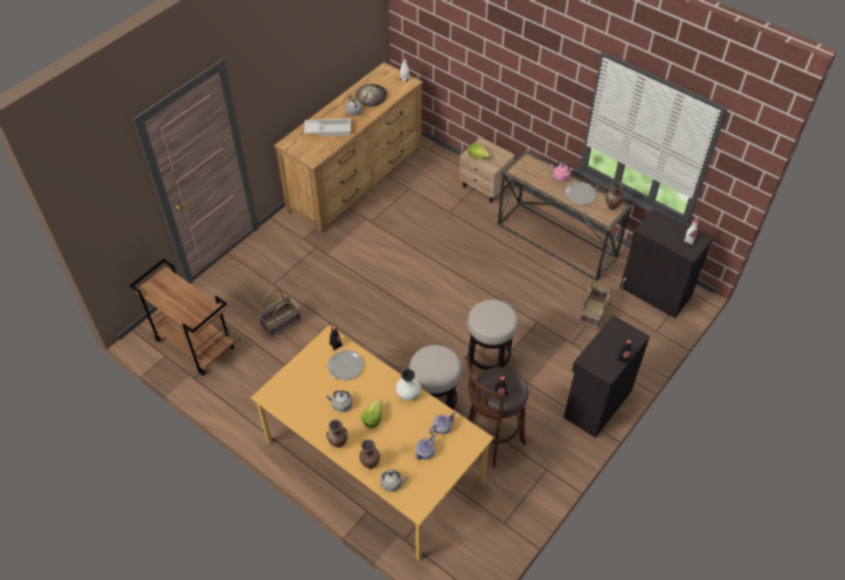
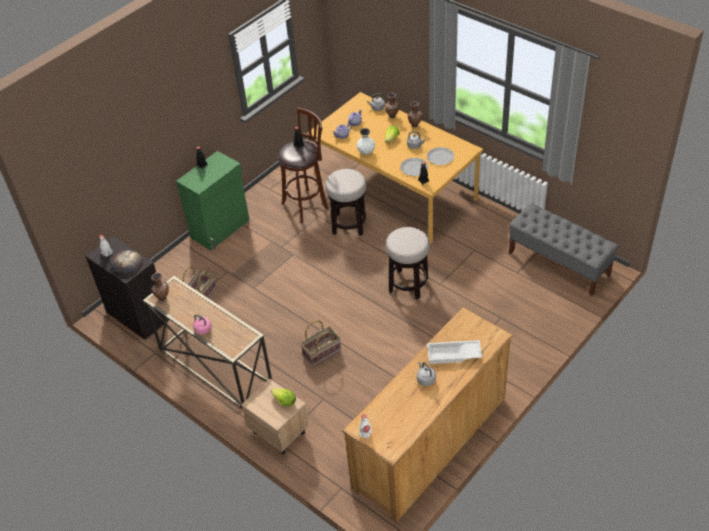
camera: 175 degrees left, 5 degrees down
brown cart [129,259,234,376] -> grey bench [509,203,619,296]
basket [258,290,301,338] -> basket moved to [300,320,341,367]
bread [355,84,387,107] -> bread moved to [109,250,143,276]
stool [467,299,518,370] -> stool moved to [386,227,430,300]
black cabinet [564,315,650,438] -> green cabinet [176,151,250,250]
plate [565,182,597,205] -> plate moved to [427,147,455,165]

